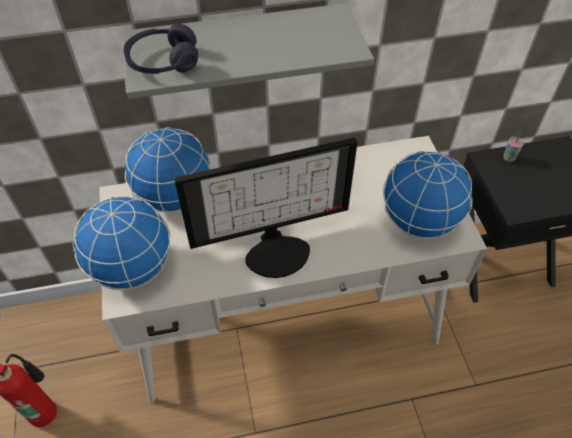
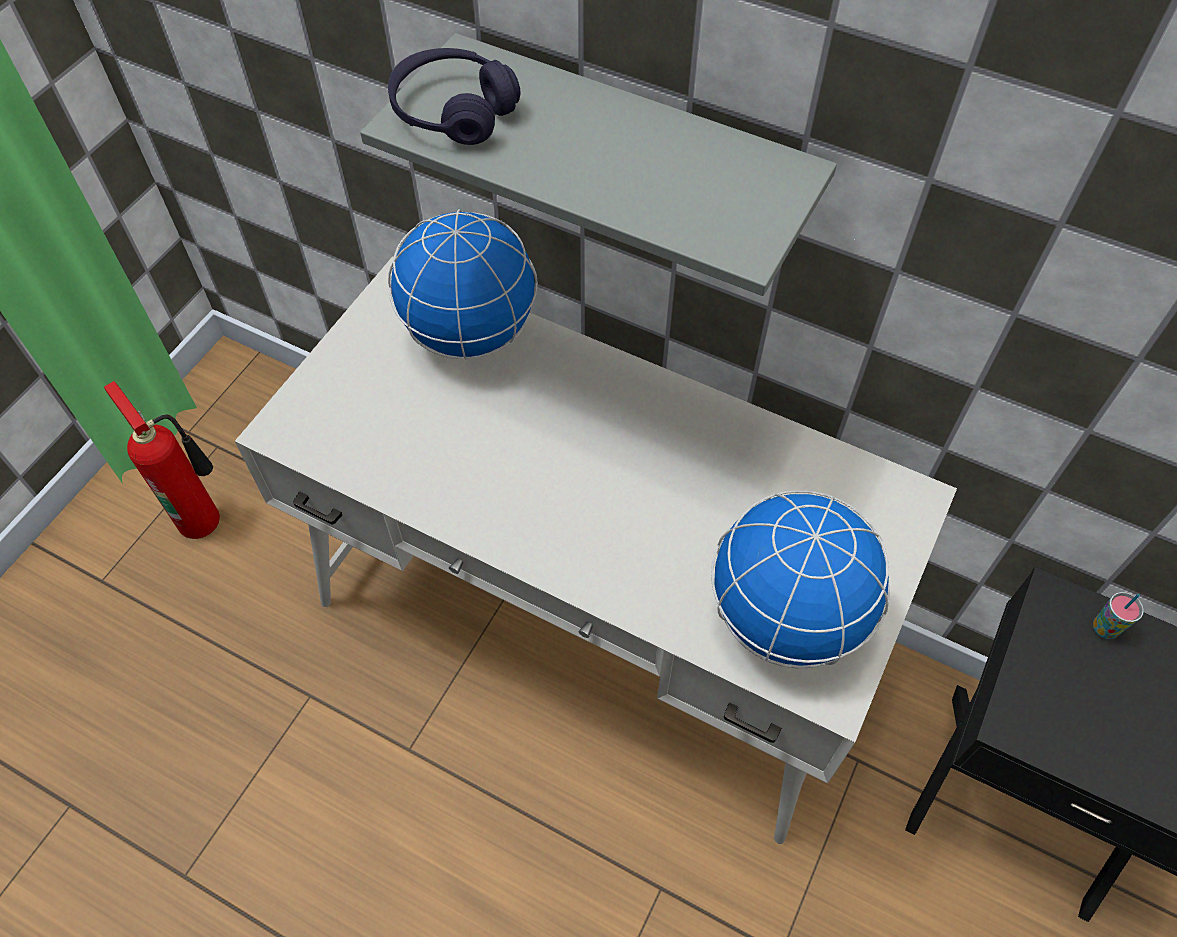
camera: 40 degrees right, 5 degrees up
globe [73,196,171,290] -> none
monitor [174,138,358,278] -> none

